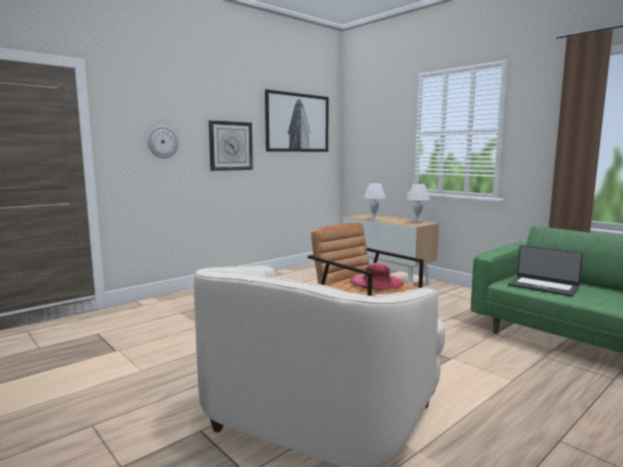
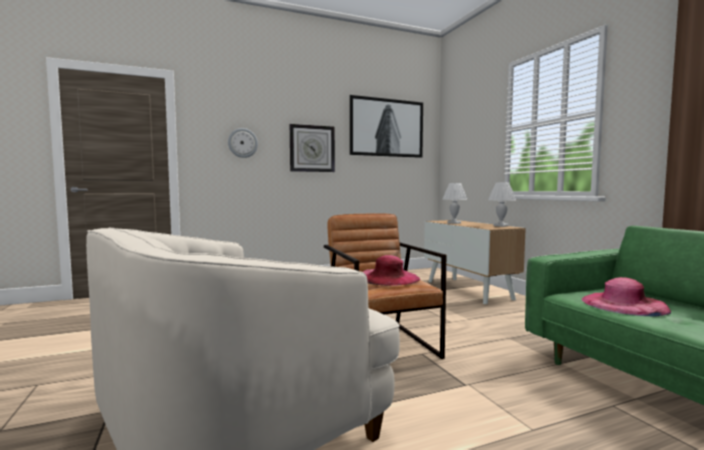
camera: 20 degrees right, 5 degrees down
laptop [508,245,583,297] -> pink hat [582,277,671,316]

